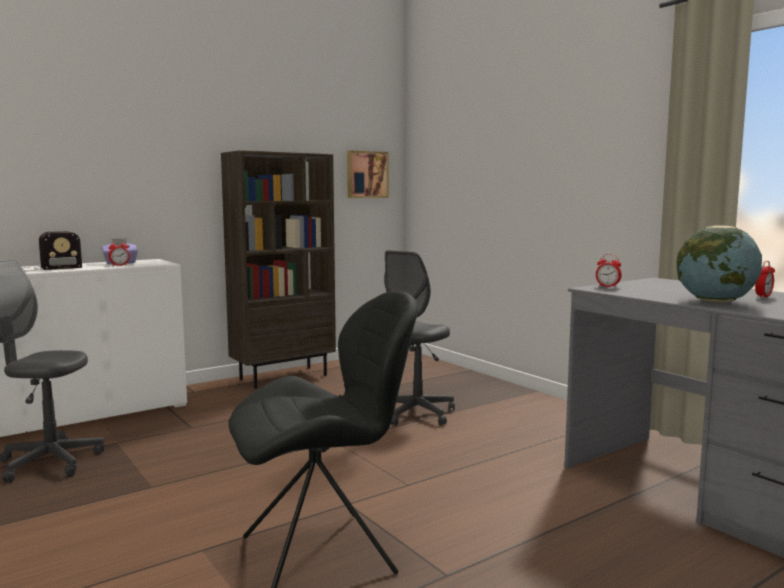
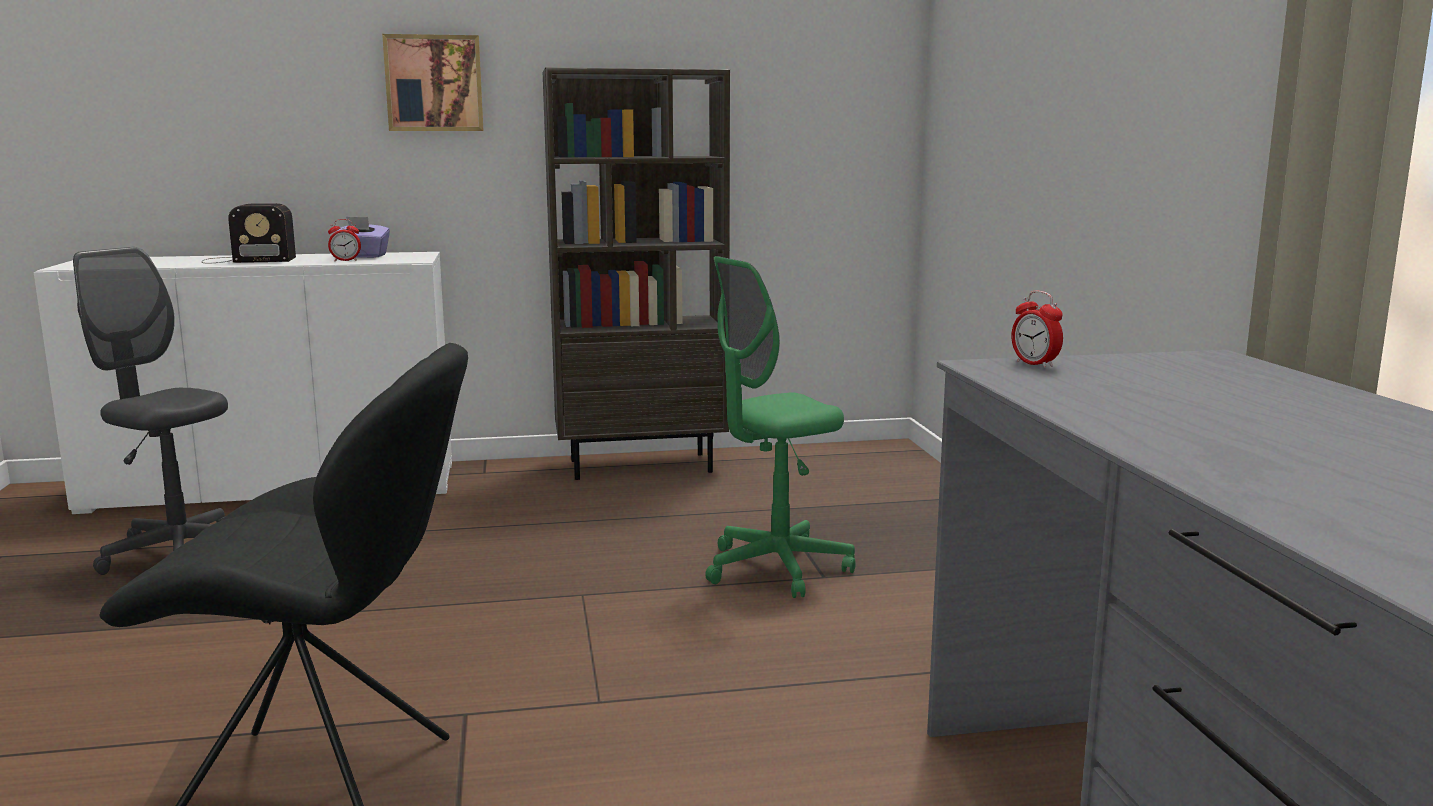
camera: 25 degrees right, 5 degrees up
picture [347,150,389,198] -> picture moved to [382,34,483,131]
grey office chair [384,251,455,426] -> green office chair [705,256,856,598]
globe [676,226,762,303] -> none
alarm clock [755,261,775,298] -> none

